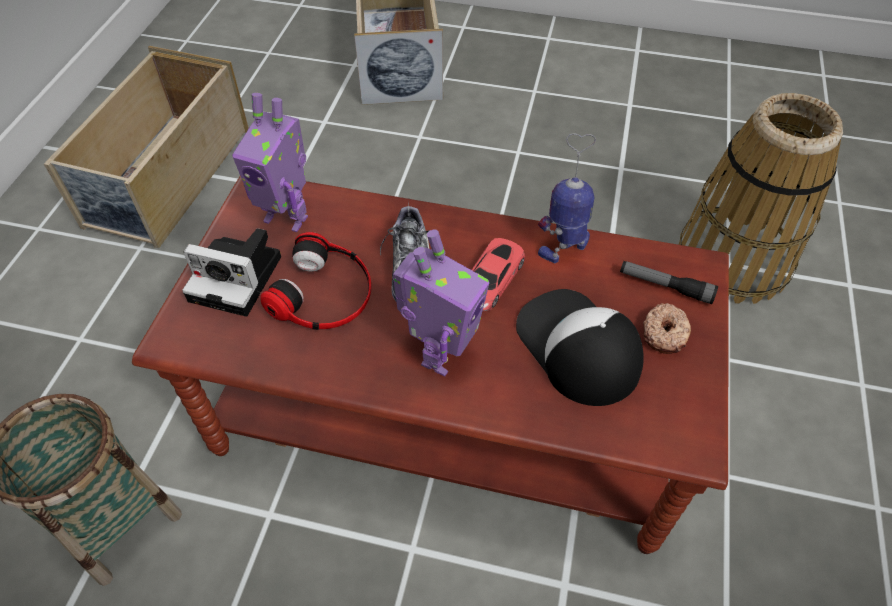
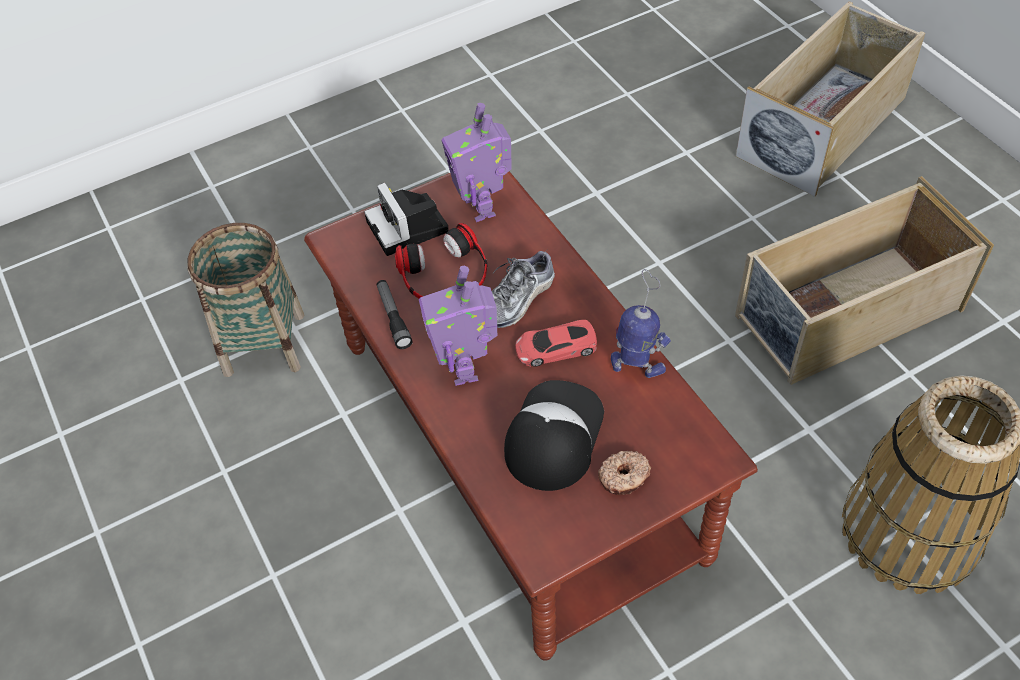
camera: 50 degrees right, 0 degrees up
beige storage box [44,46,249,248] -> beige storage box moved to [735,176,994,385]
toy robot [393,230,489,376] -> toy robot turned 90 degrees clockwise [419,265,497,386]
flashlight [620,261,718,304] -> flashlight moved to [377,280,413,349]

